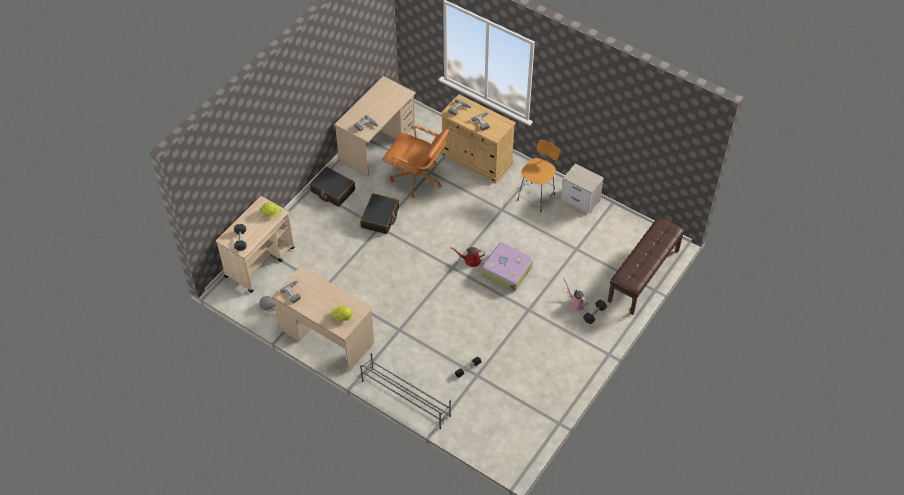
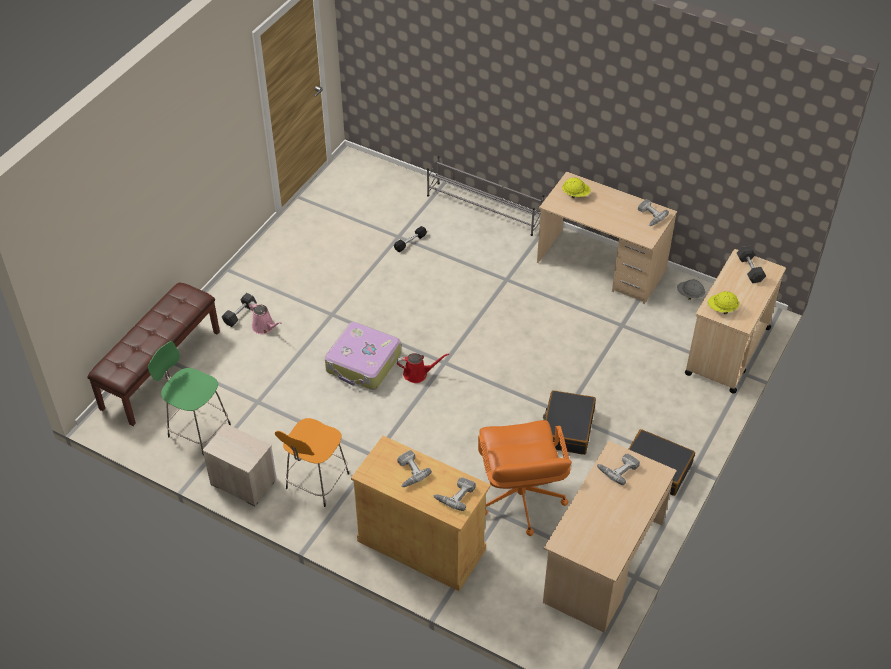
camera: 175 degrees right, 5 degrees down
orange office chair [382,126,449,198] -> orange office chair turned 120 degrees counterclockwise [478,420,572,536]
none -> green stool [148,341,231,455]

